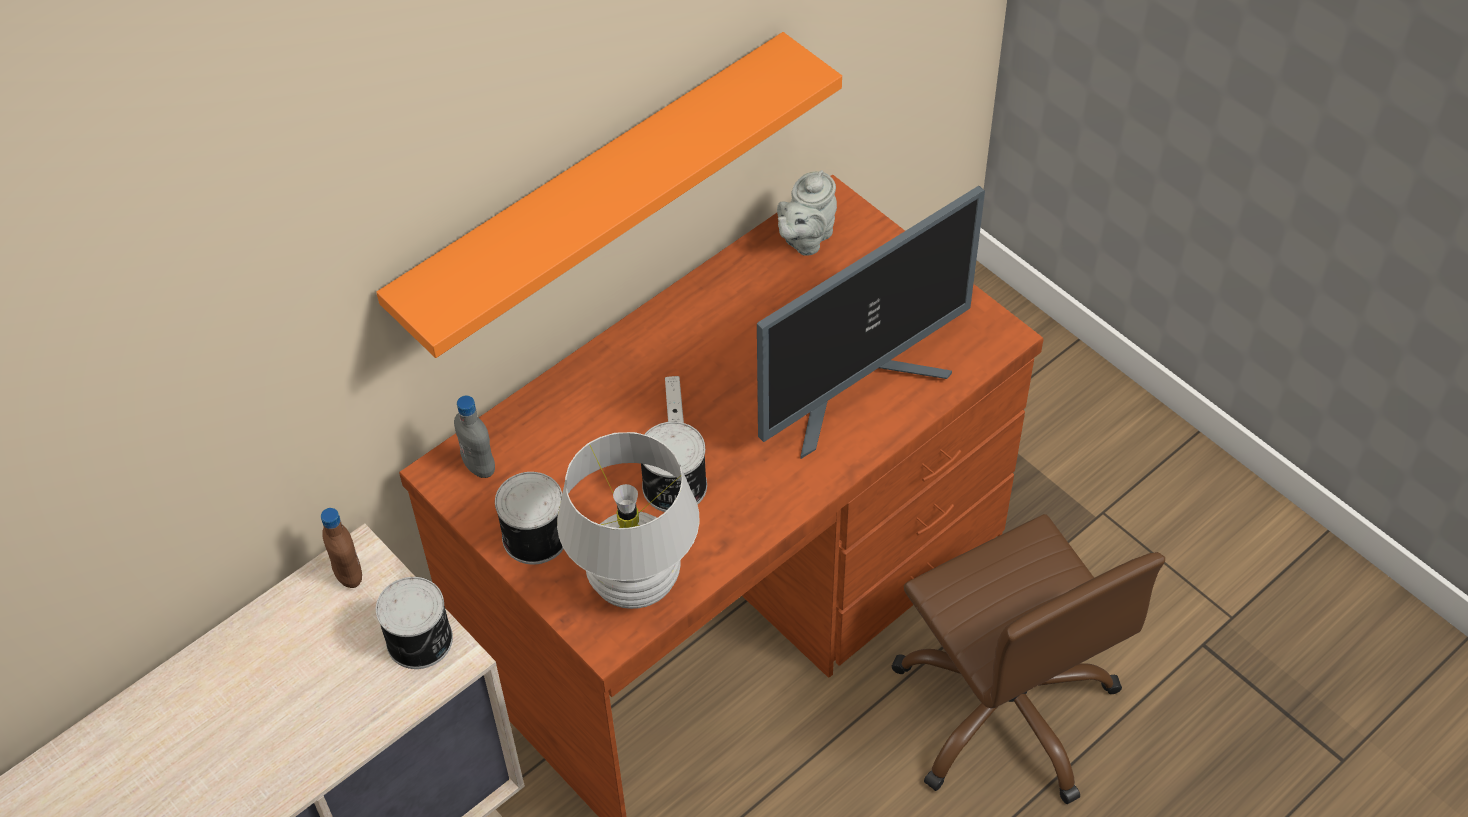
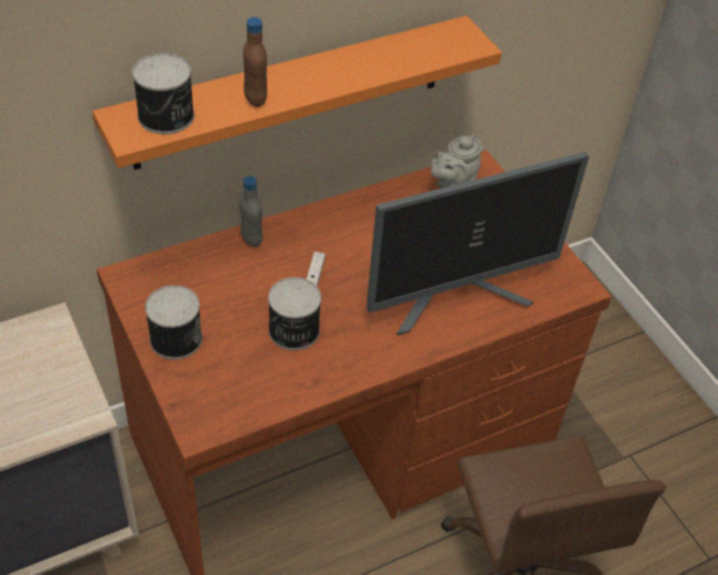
camera: 10 degrees right, 5 degrees down
brown bottle [321,508,362,588] -> brown bottle moved to [243,17,267,107]
can [376,577,453,669] -> can moved to [132,53,194,134]
grey bottle [454,396,495,478] -> grey bottle moved to [240,176,263,247]
white table lamp [557,432,700,609] -> none

